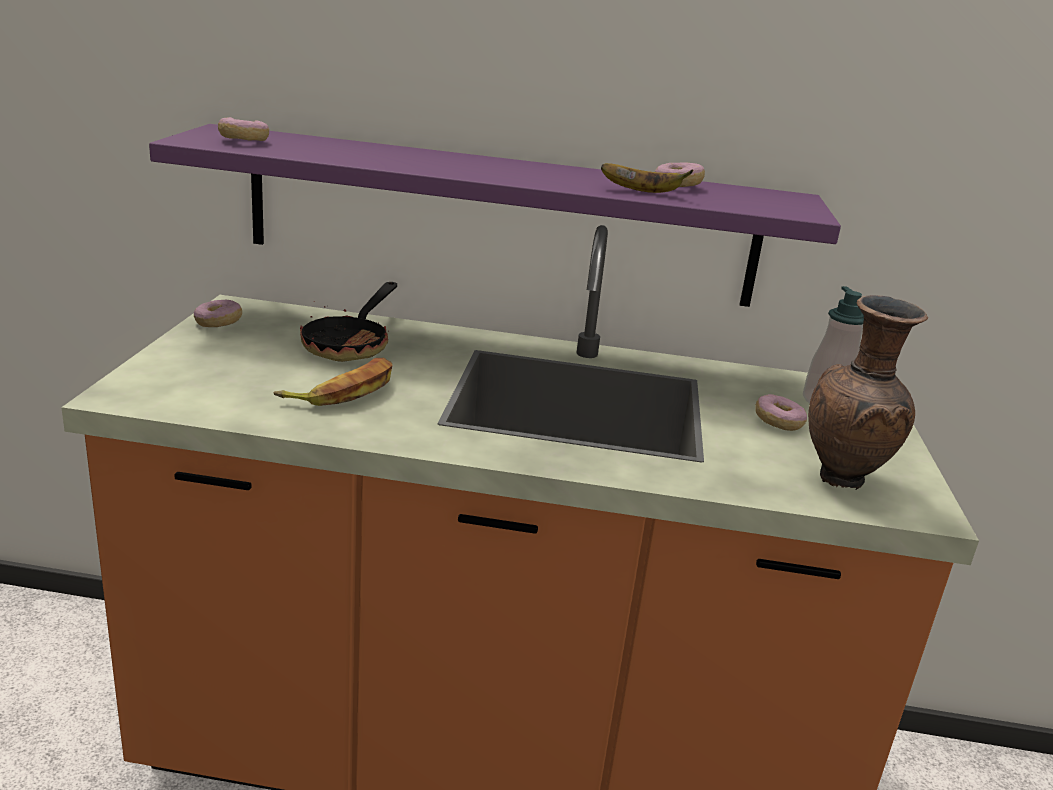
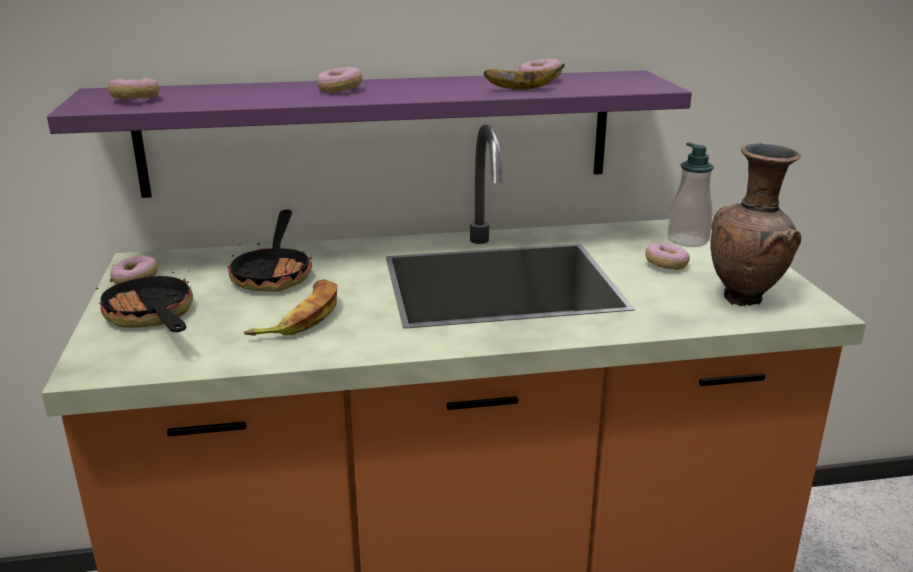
camera: 15 degrees left, 0 degrees up
none -> frying pan [96,271,193,332]
none -> donut [317,67,362,93]

